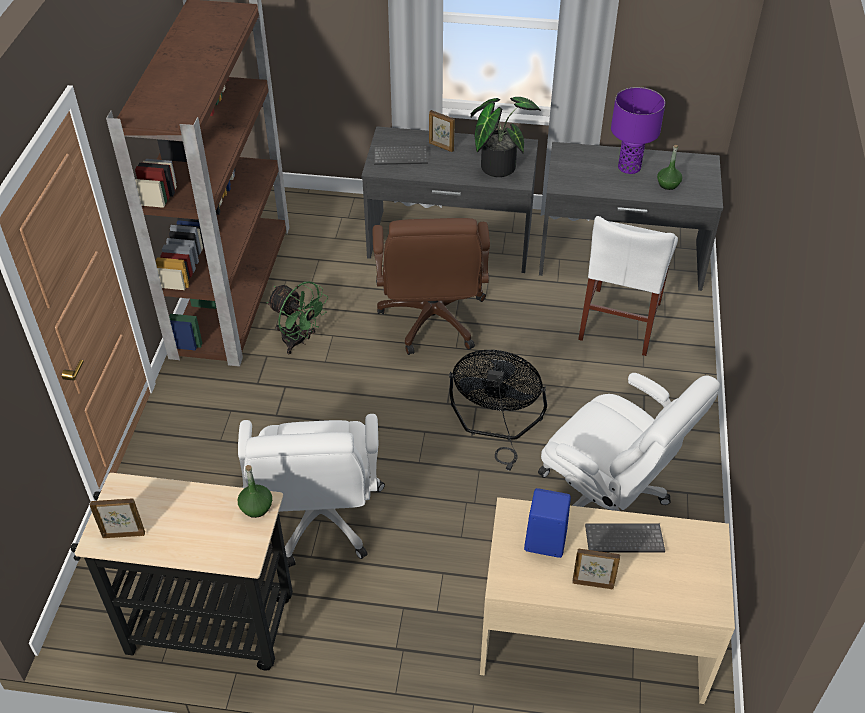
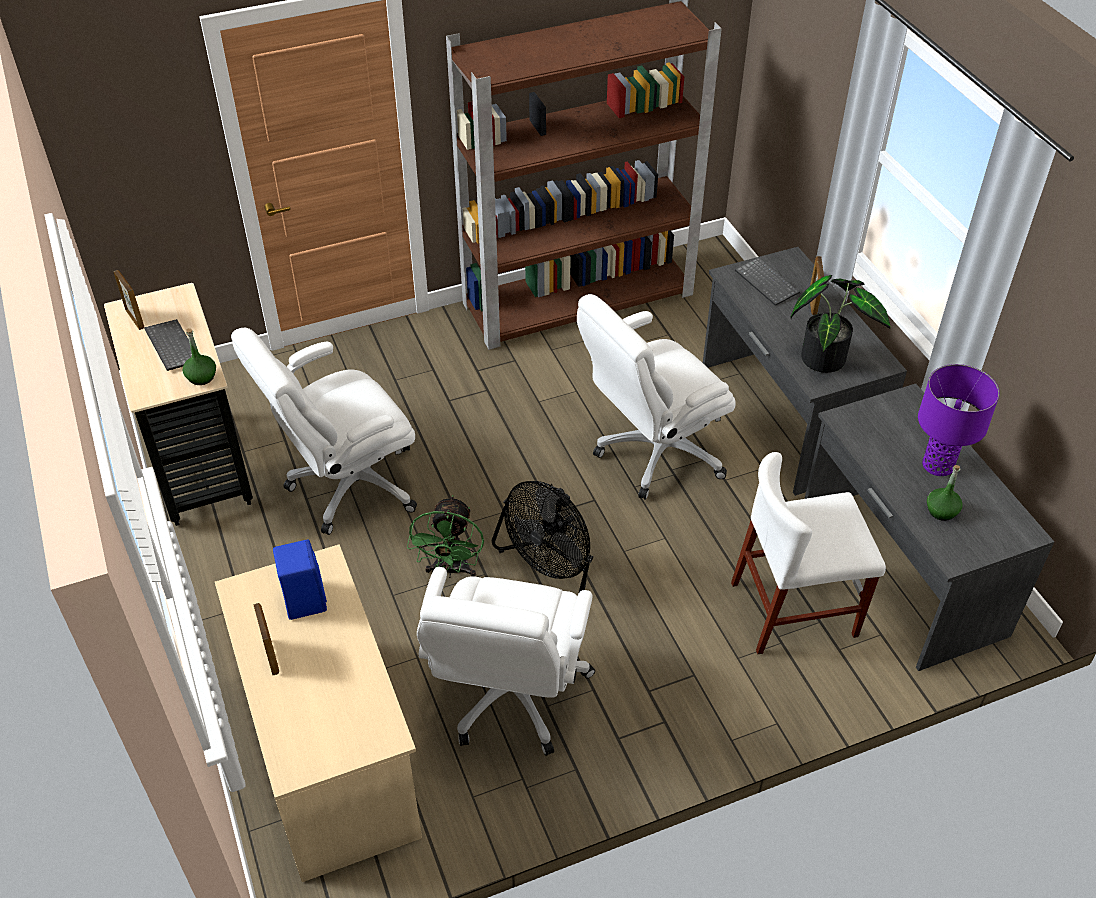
camera: 60 degrees right, 0 degrees up
green fan [267,281,328,354] -> green fan moved to [407,495,484,578]
brown office chair [373,218,490,355] -> white office chair [577,294,736,500]
black fan [449,350,547,471] -> black fan turned 150 degrees clockwise [492,481,593,592]
keyboard [585,523,665,553] -> keyboard moved to [144,319,192,371]

